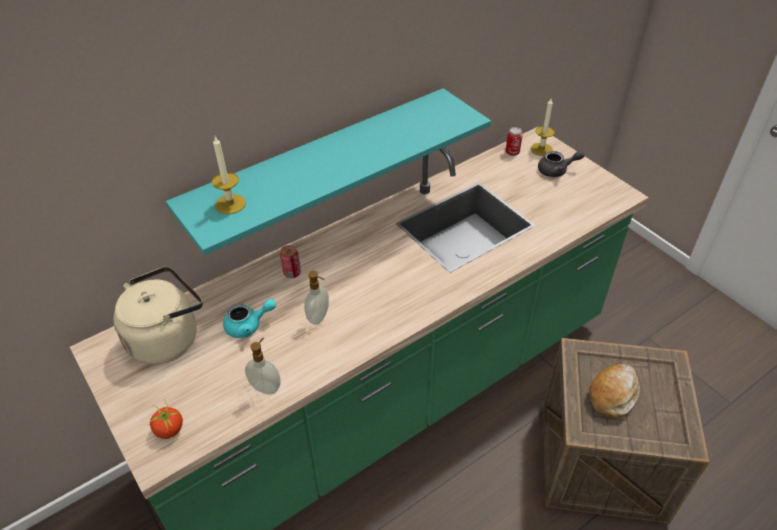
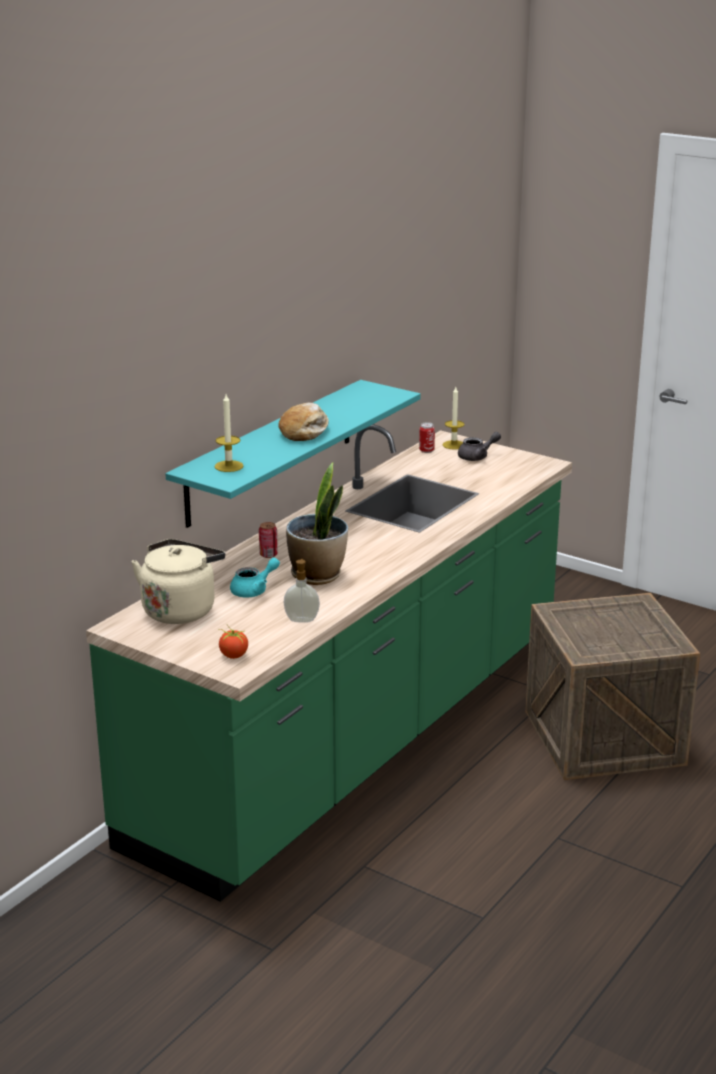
camera: 20 degrees left, 20 degrees down
soap dispenser [304,271,329,325] -> potted plant [286,462,348,585]
bread [589,364,640,418] -> bread moved to [278,402,329,441]

